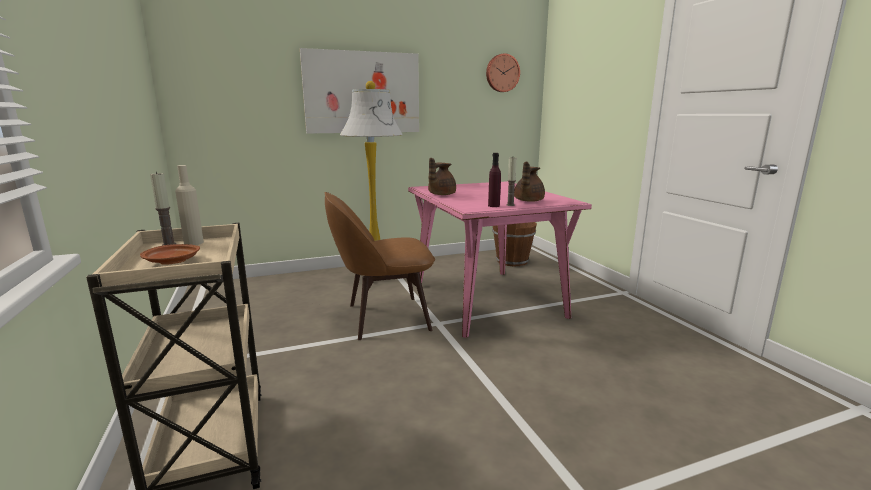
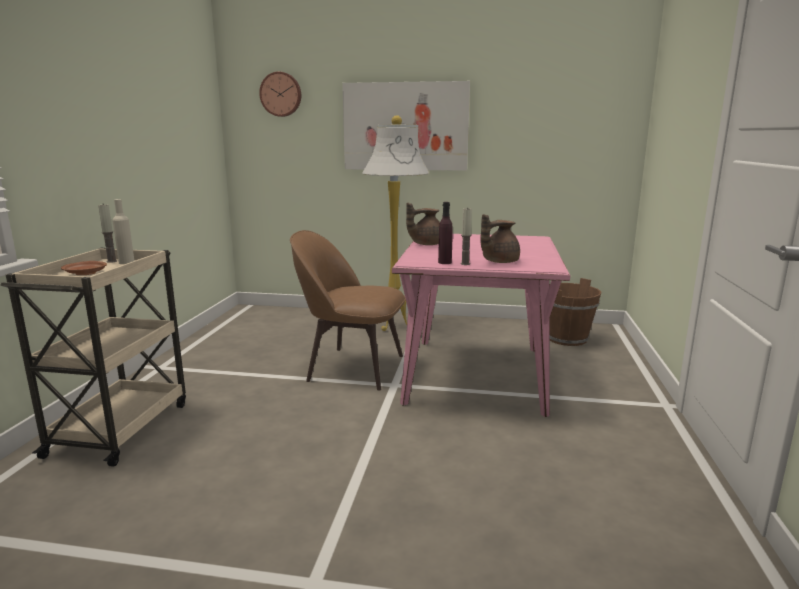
camera: 30 degrees right, 0 degrees up
wall clock [486,53,520,92] -> wall clock moved to [259,72,301,117]

